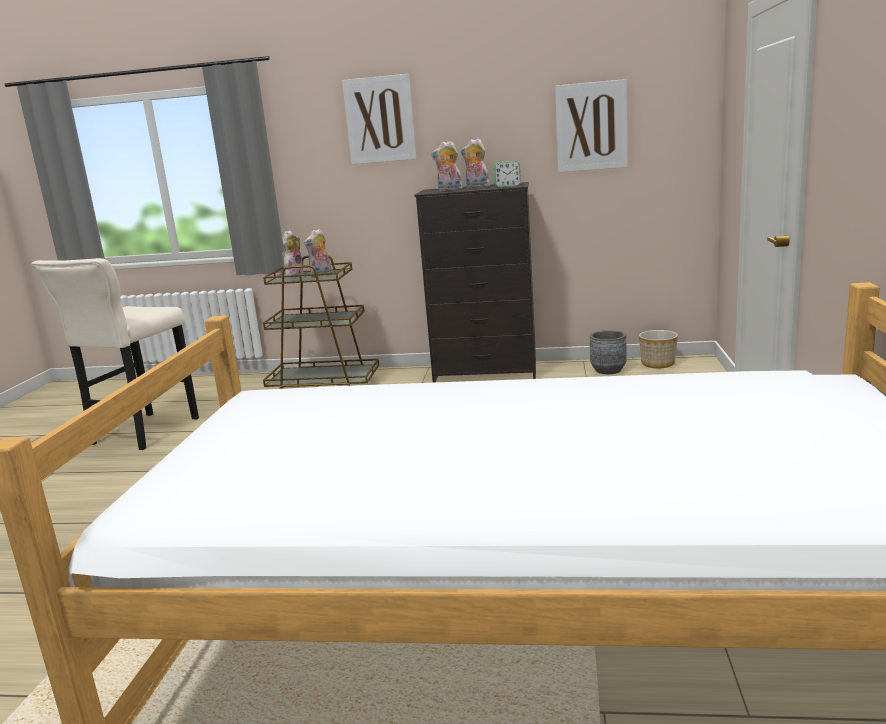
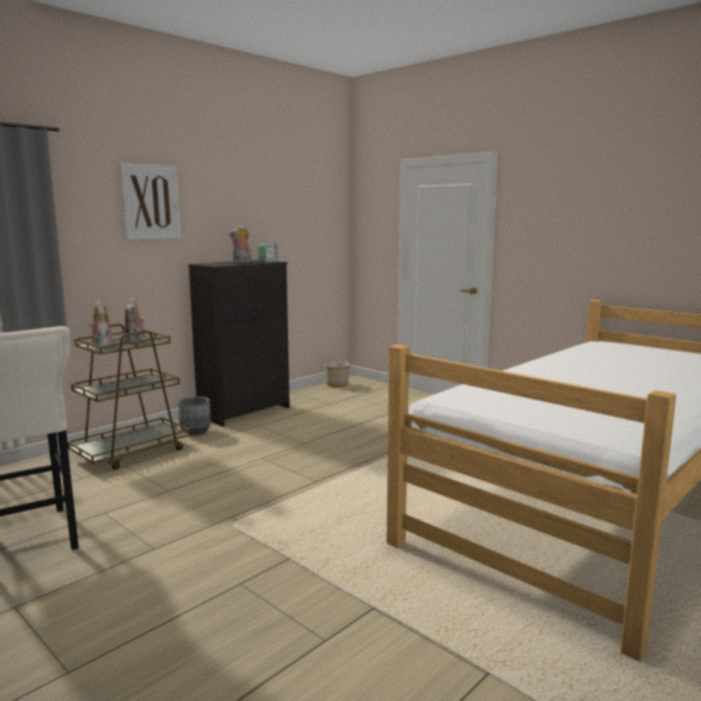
camera: 55 degrees left, 5 degrees down
plush toy [431,141,462,191] -> none
picture [555,79,628,172] -> none
grey planter [590,330,627,374] -> grey planter moved to [178,396,211,435]

